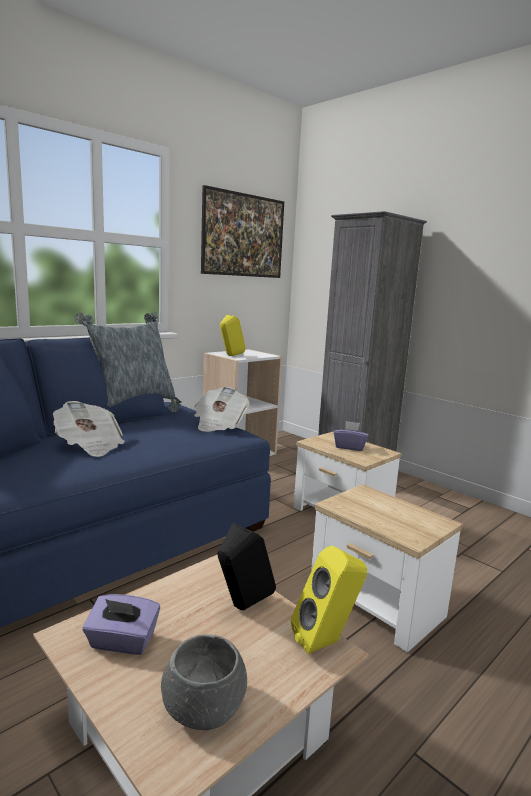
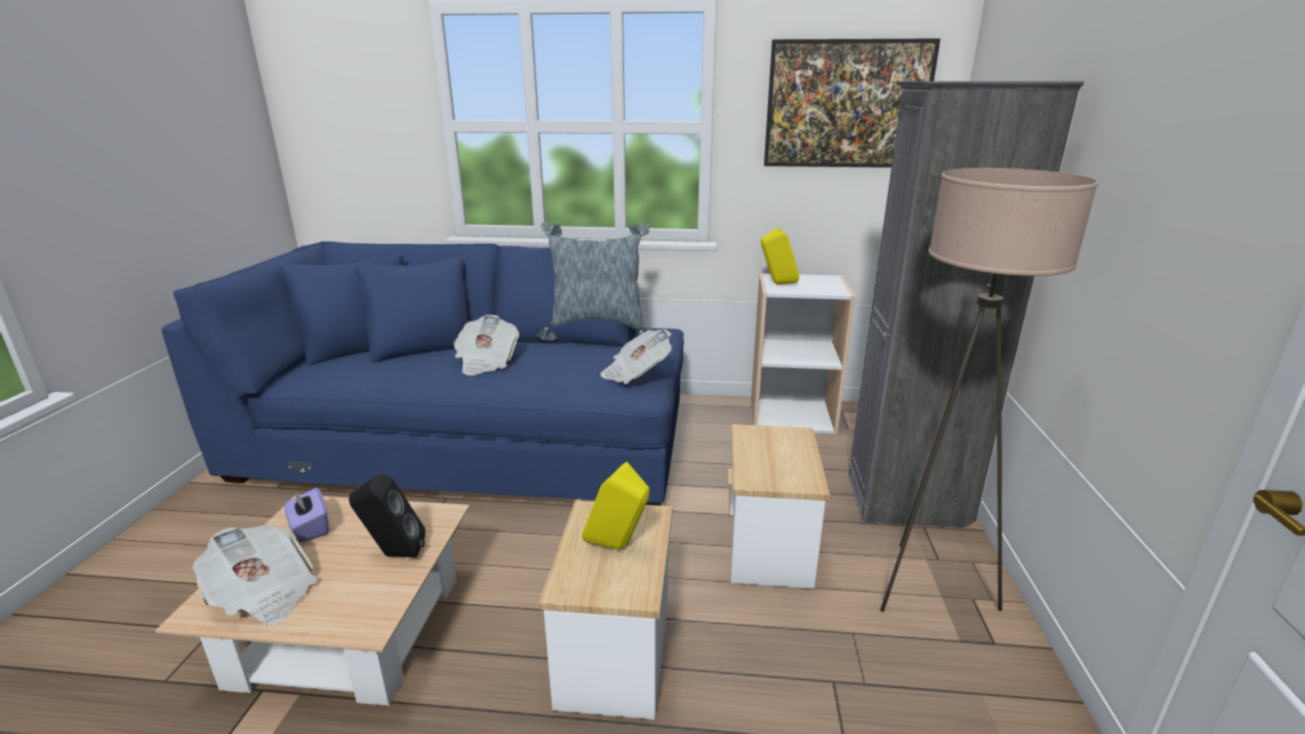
camera: 50 degrees right, 10 degrees up
grey bowl [161,634,247,730] -> newspaper [193,525,318,625]
yellow speaker [291,545,367,654] -> yellow speaker moved to [582,462,650,550]
purple tissue box [334,421,368,451] -> none
none -> beige floor lamp [880,168,1098,612]

